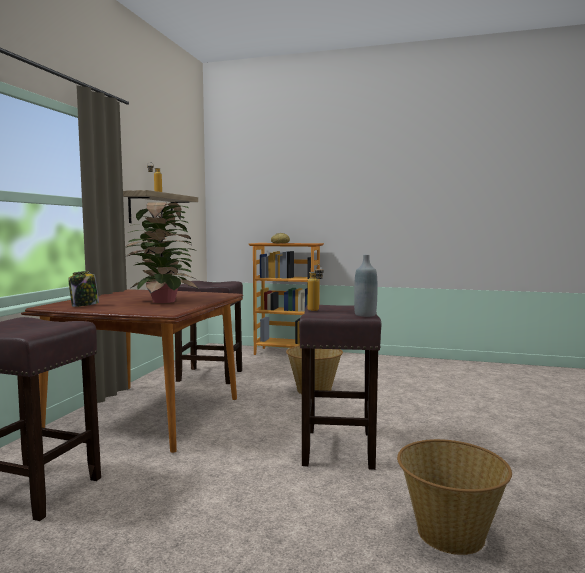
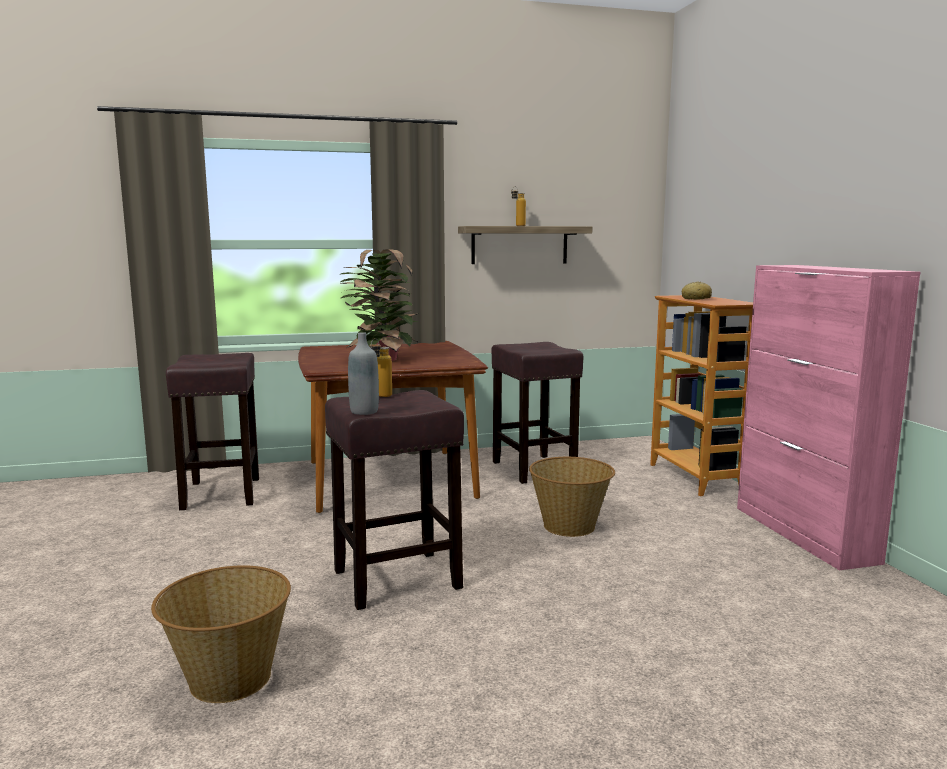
camera: 60 degrees right, 5 degrees up
jar [68,271,99,307] -> none
none -> pink cabinet [737,265,920,571]

